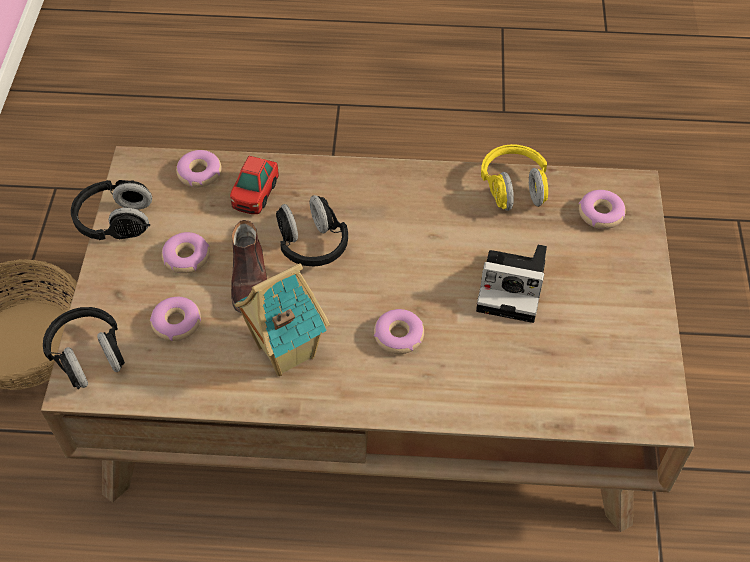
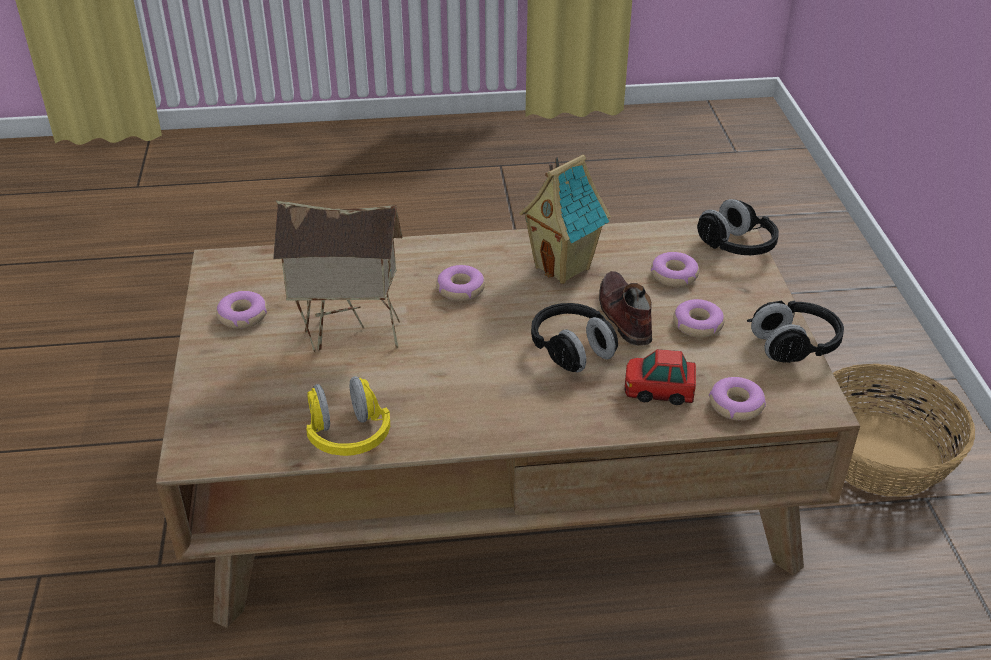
camera: 170 degrees right, 15 degrees down
toy car [230,156,279,214] -> toy car turned 90 degrees counterclockwise [625,349,696,405]
camera [476,244,547,323] -> toy house [273,200,402,352]
donut [579,190,626,229] -> donut moved to [216,291,267,329]

